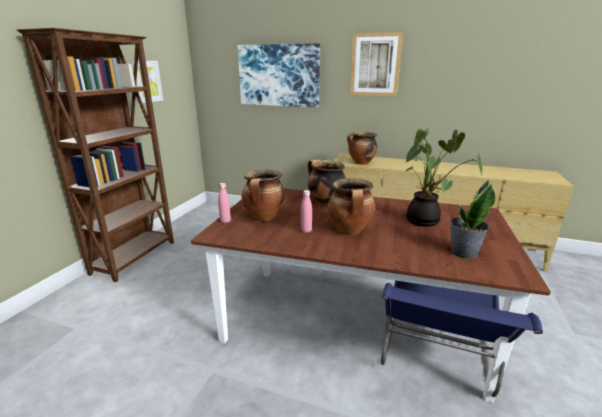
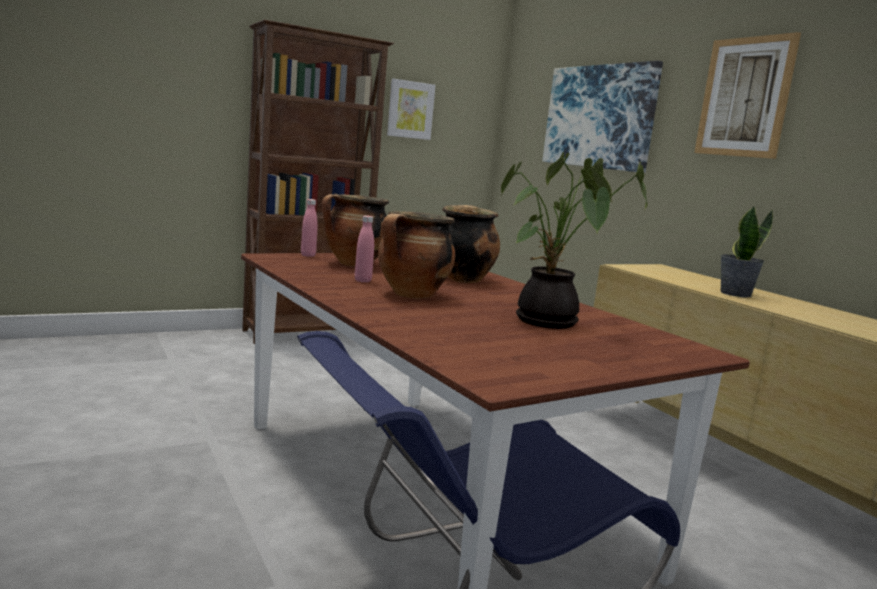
camera: 40 degrees right, 10 degrees down
cooking pot [347,132,377,164] -> none
potted plant [450,180,495,259] -> potted plant moved to [721,206,773,297]

